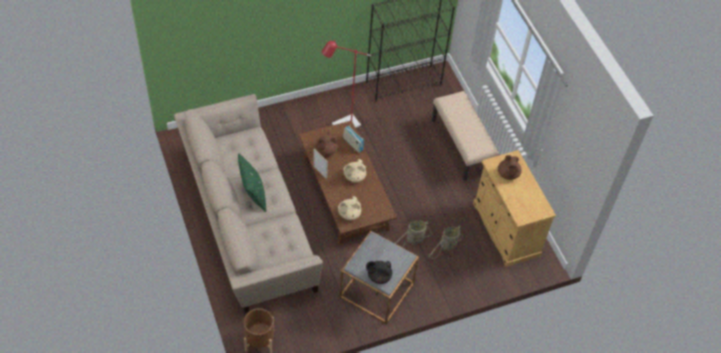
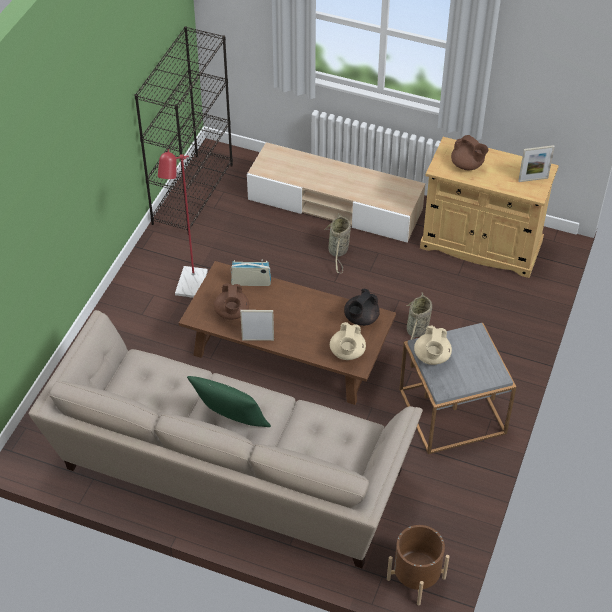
camera: 45 degrees left, 5 degrees down
beige teapot [343,159,366,182] -> beige teapot moved to [414,326,452,365]
black teapot [366,261,392,284] -> black teapot moved to [344,289,380,326]
basket [429,225,463,259] -> basket moved to [324,213,351,273]
beige bench [432,91,499,181] -> beige tv stand [247,142,425,243]
none -> picture frame [518,145,555,182]

